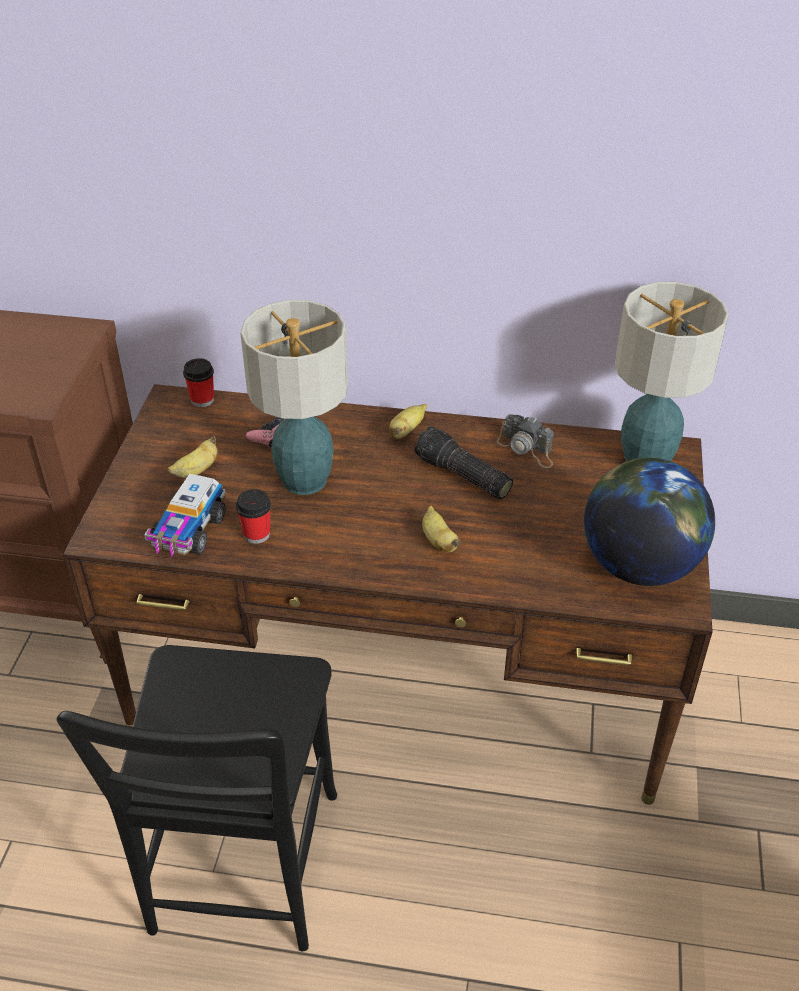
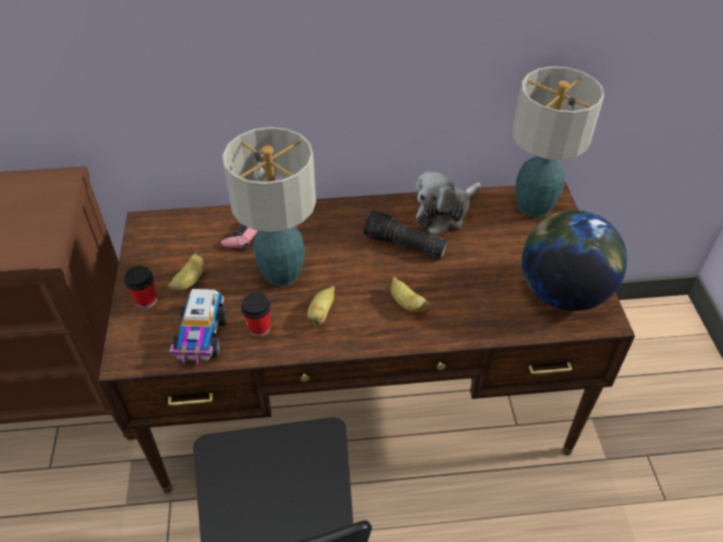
camera: 15 degrees left, 5 degrees up
cup [183,358,214,407] -> cup moved to [124,266,157,309]
banana [389,404,427,439] -> banana moved to [308,286,335,326]
camera [497,414,554,468] -> plush toy [415,171,481,236]

